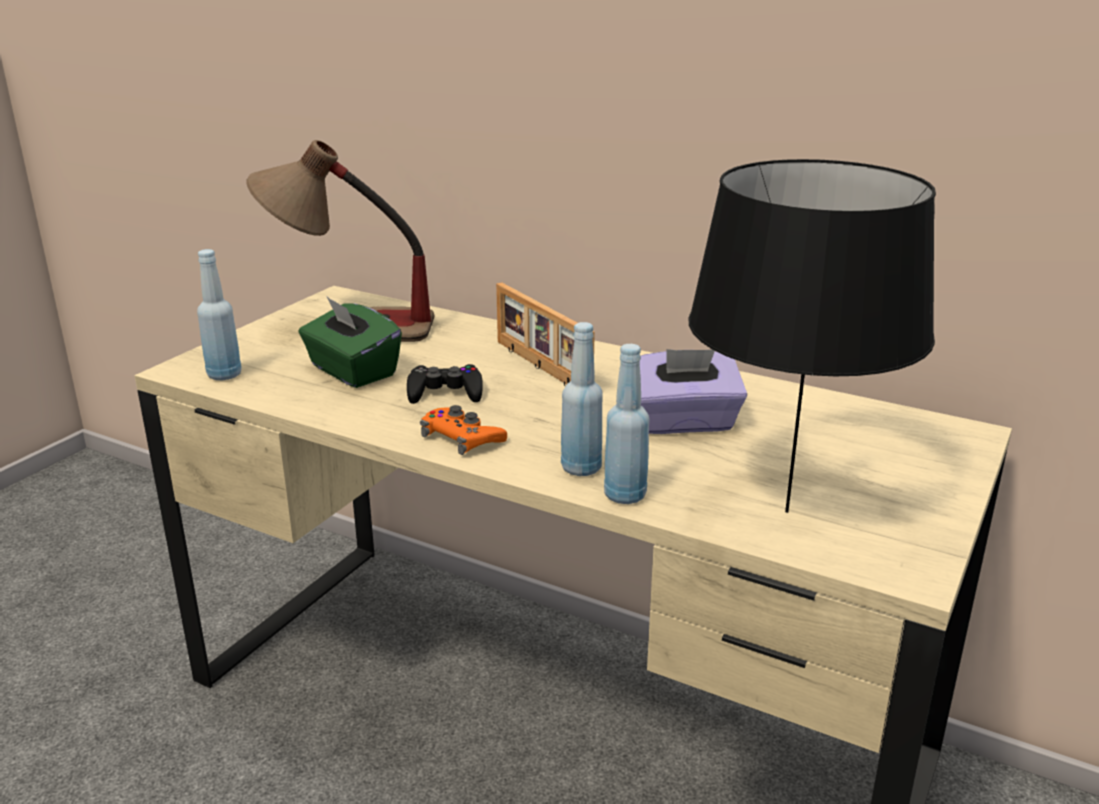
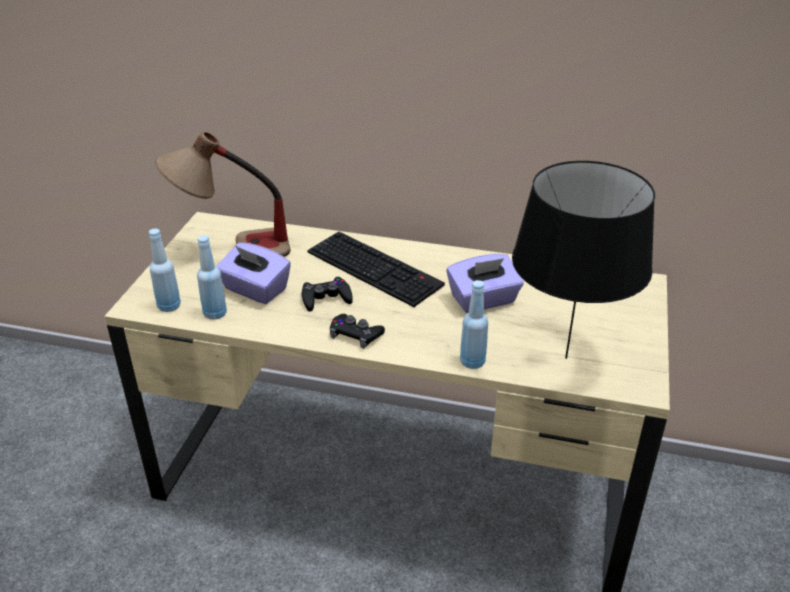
camera: 15 degrees left, 10 degrees up
green tissue box [299,296,402,388] -> purple tissue box [216,243,291,304]
orange game controller [420,405,507,455] -> black game controller [330,314,385,349]
picture frame [496,283,595,387] -> keyboard [307,232,445,307]
blue bottle [561,322,603,476] -> blue bottle moved to [197,235,227,320]

